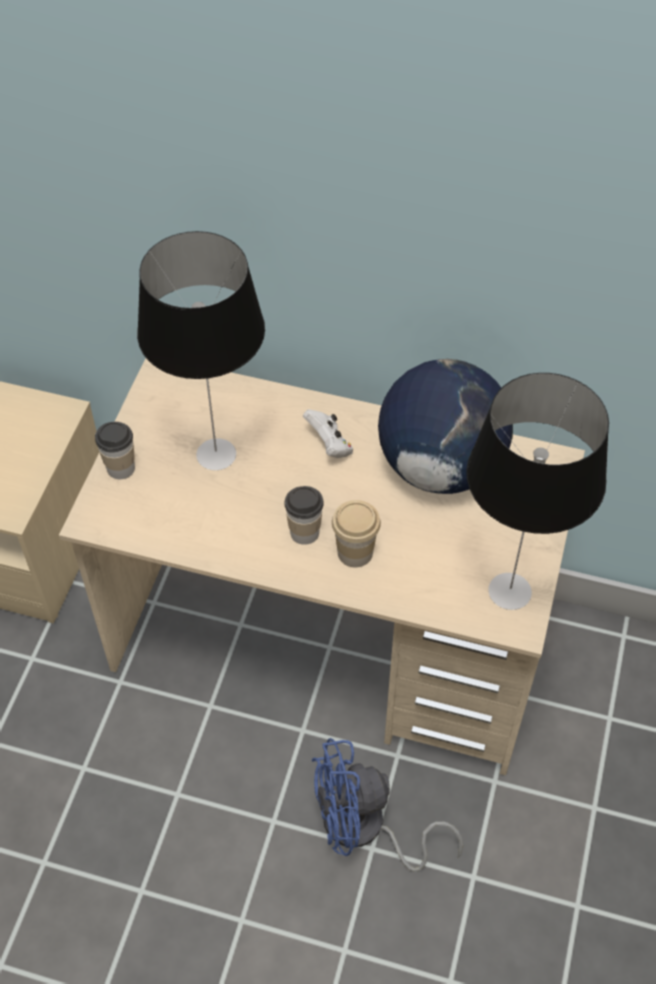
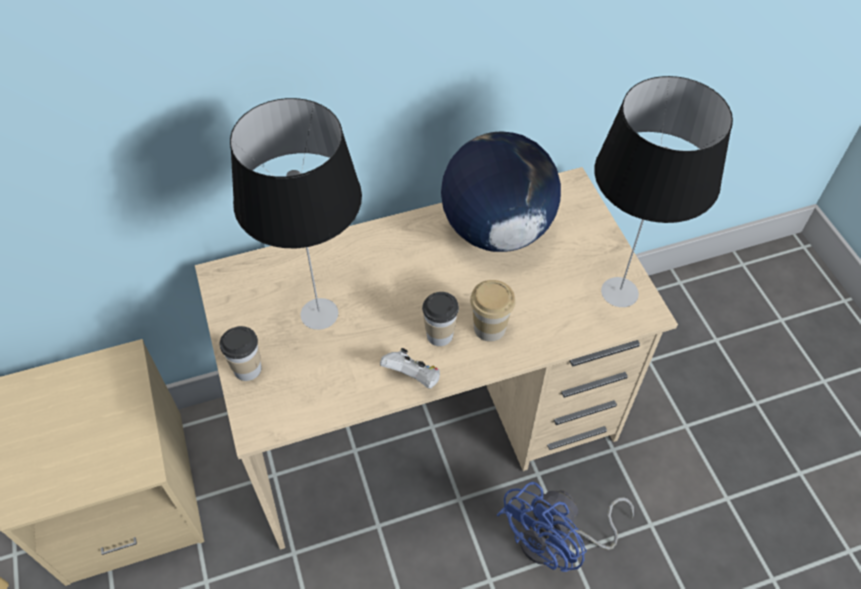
camera: 35 degrees left, 0 degrees up
white game controller [303,409,353,458] -> white game controller moved to [380,348,440,389]

